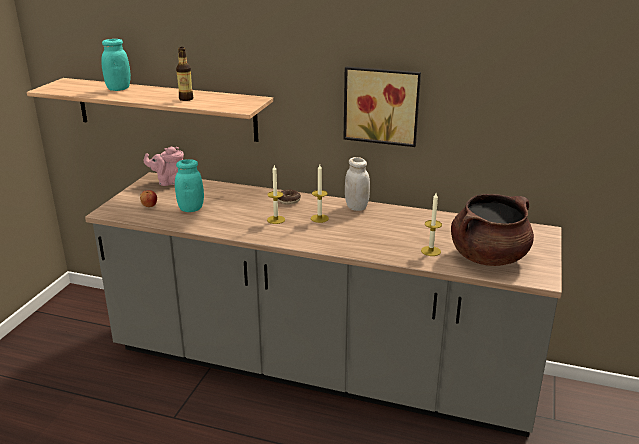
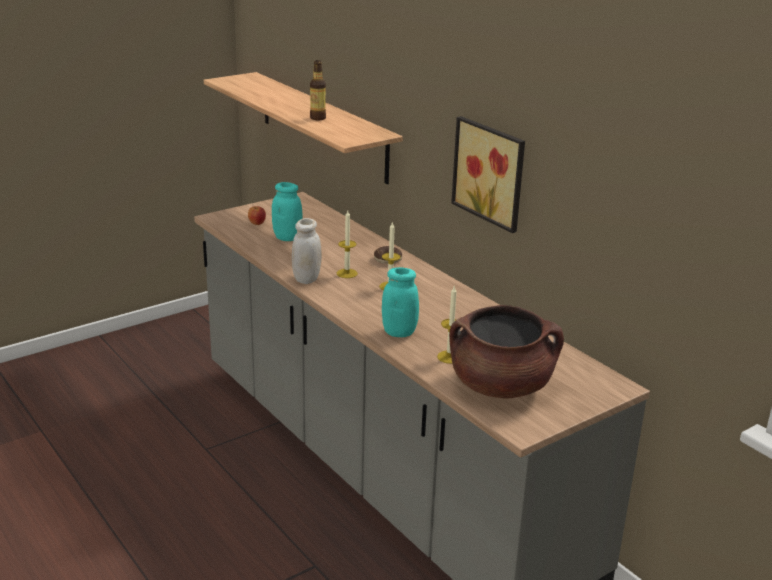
camera: 35 degrees right, 0 degrees up
turquoise jar [101,39,131,91] -> turquoise jar moved to [382,267,419,337]
pink teapot [144,147,184,186] -> none
white jar [345,157,370,211] -> white jar moved to [292,218,322,284]

